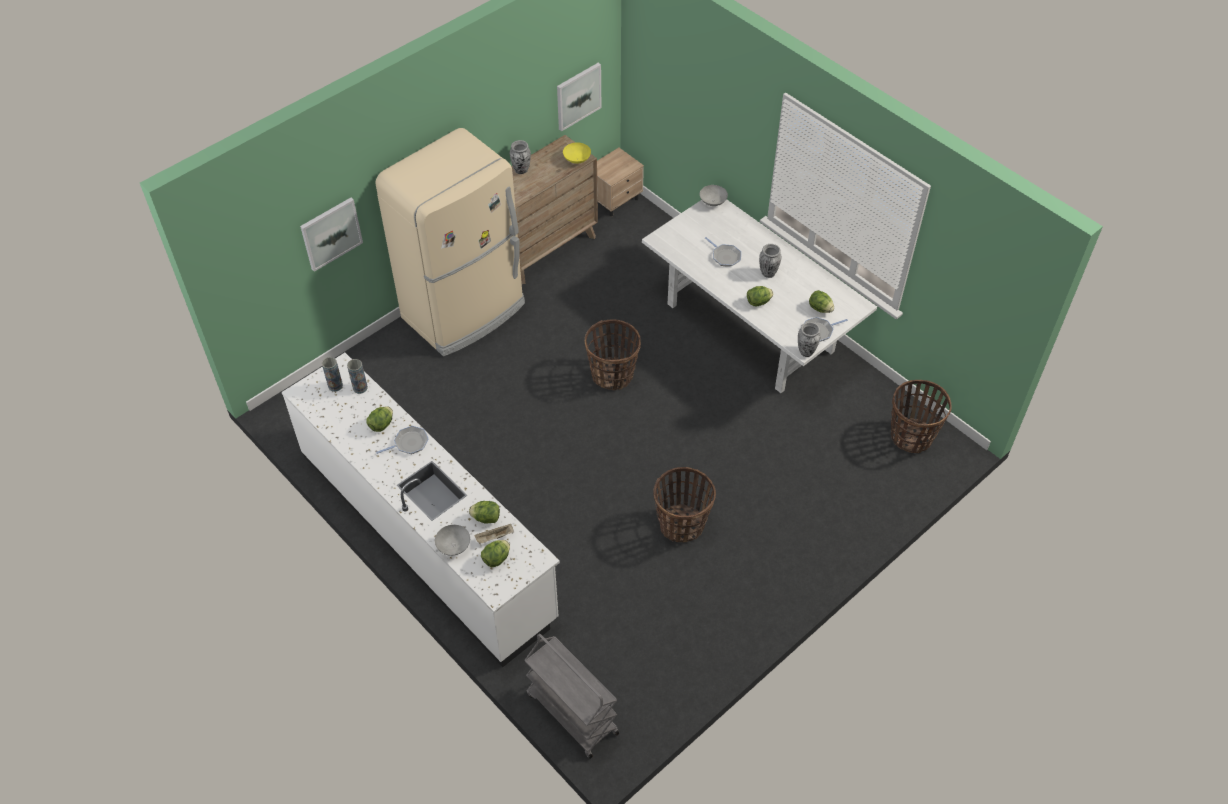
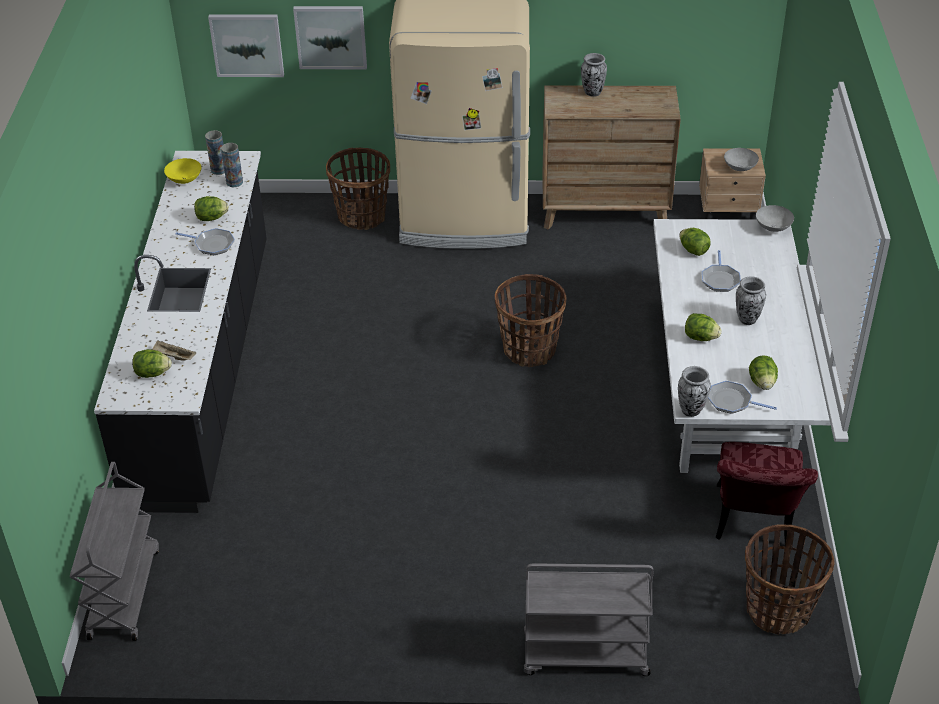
camera: 45 degrees right, 10 degrees down
white counter [282,353,560,667] -> black counter [94,151,267,513]
grey bowl [435,525,470,556] -> grey bowl moved to [724,148,759,171]
lettuce [469,501,500,524] -> lettuce moved to [679,228,711,256]
picture [557,63,601,131] -> picture moved to [208,15,284,77]
yellow bowl [563,142,591,164] -> yellow bowl moved to [164,158,201,184]
basket [653,467,716,543] -> basket moved to [326,147,390,230]
none -> grey cart [524,563,653,676]
none -> red chair [716,442,818,544]

